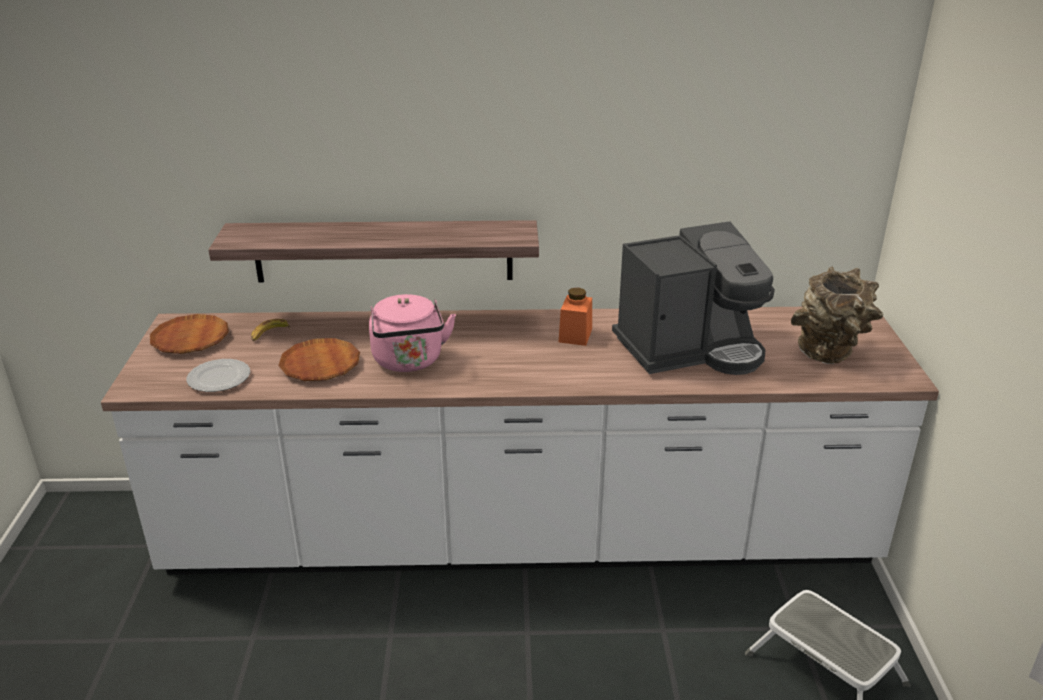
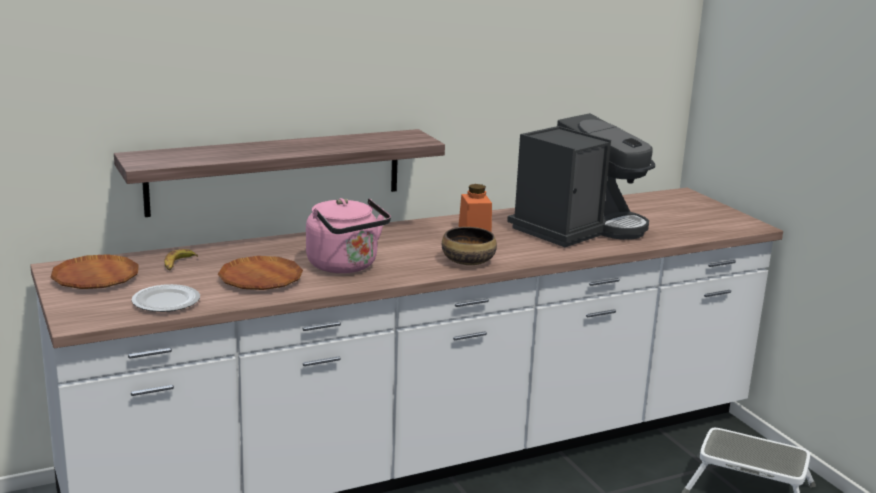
camera: 25 degrees left, 10 degrees down
brown vase [791,266,883,364] -> none
none -> bowl [442,227,497,265]

